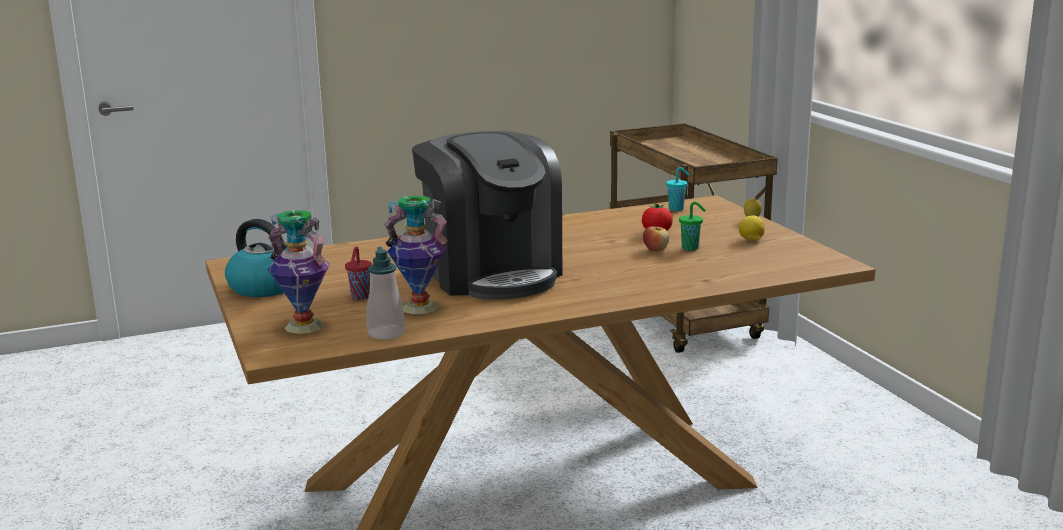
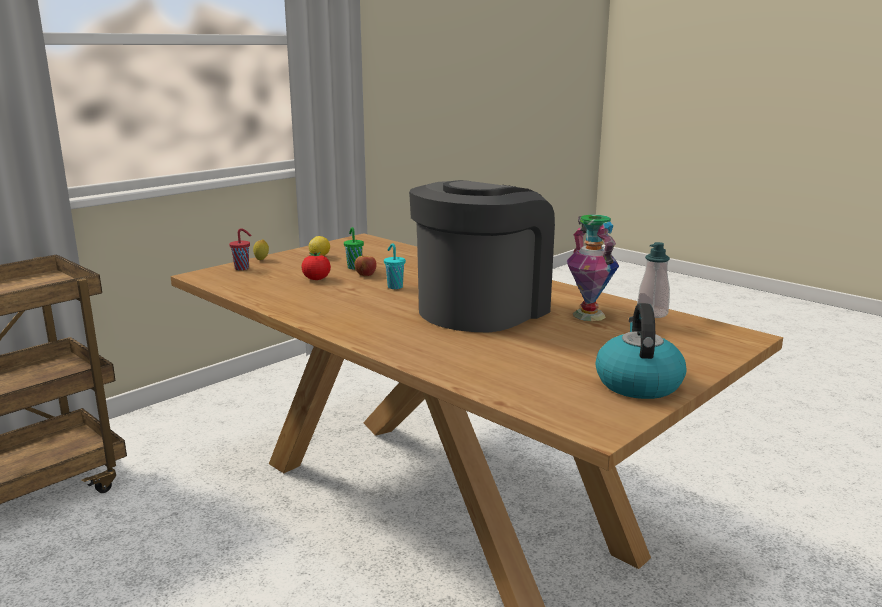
camera: 115 degrees left, 0 degrees up
vase [267,210,330,334] -> none
red cup [345,246,372,300] -> red cup moved to [229,228,252,270]
turquoise cup [666,167,690,211] -> turquoise cup moved to [384,243,406,289]

